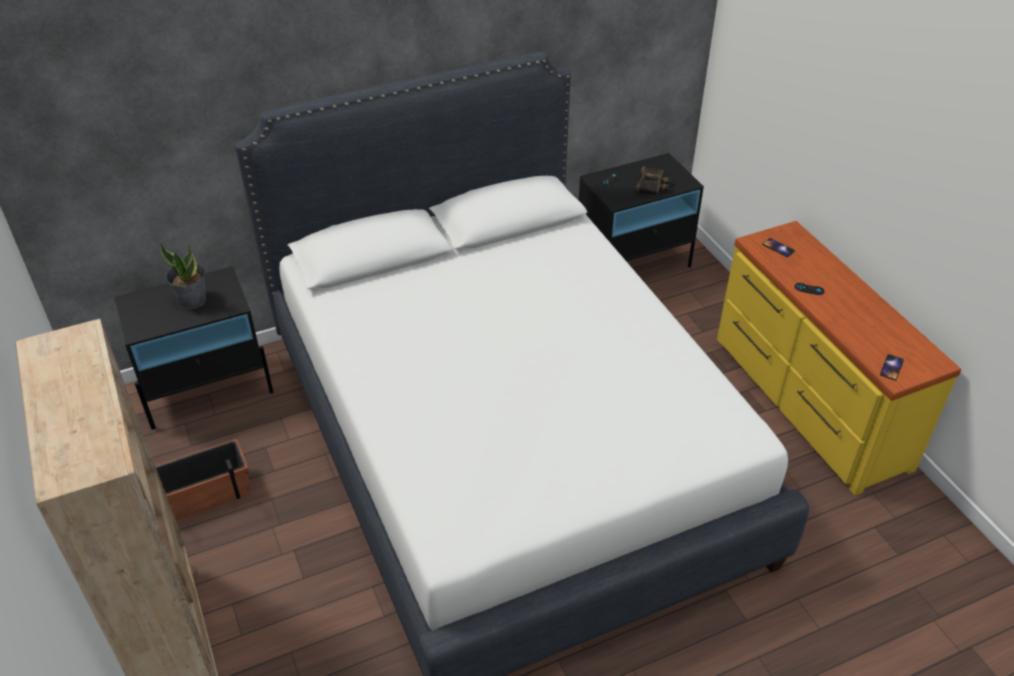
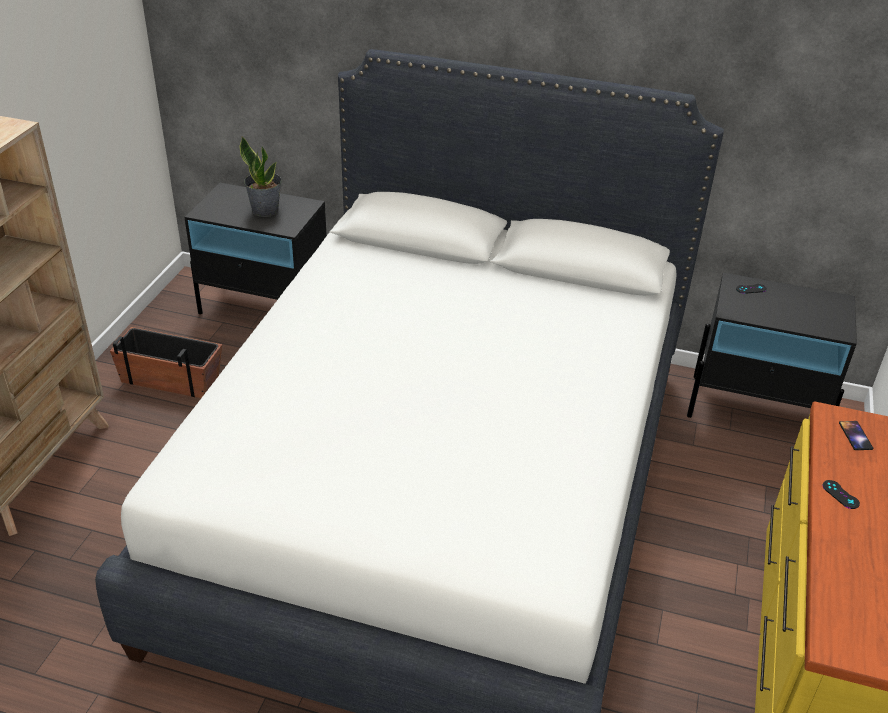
camera: 40 degrees right, 5 degrees down
binoculars [636,166,671,195] -> none
phone [880,354,904,381] -> none

